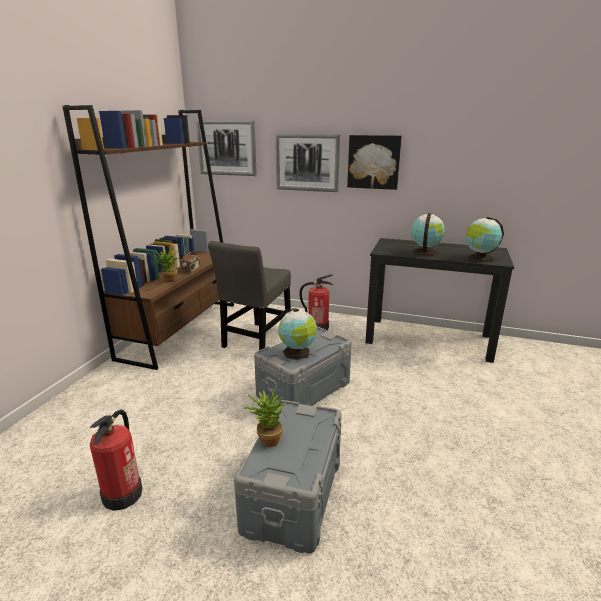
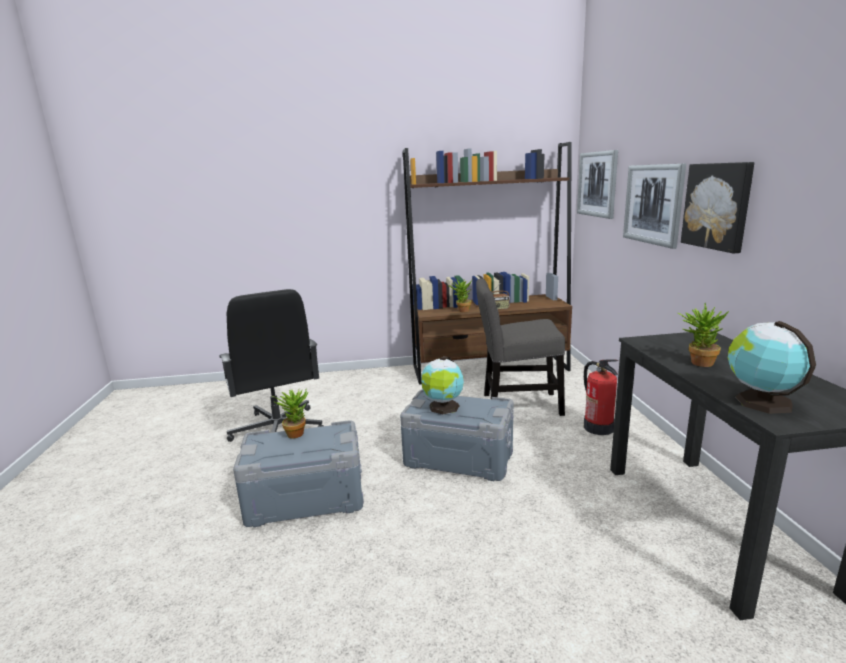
camera: 65 degrees right, 5 degrees down
fire extinguisher [90,410,142,511] -> black office chair [220,289,323,442]
globe [411,213,445,257] -> potted plant [678,303,729,367]

